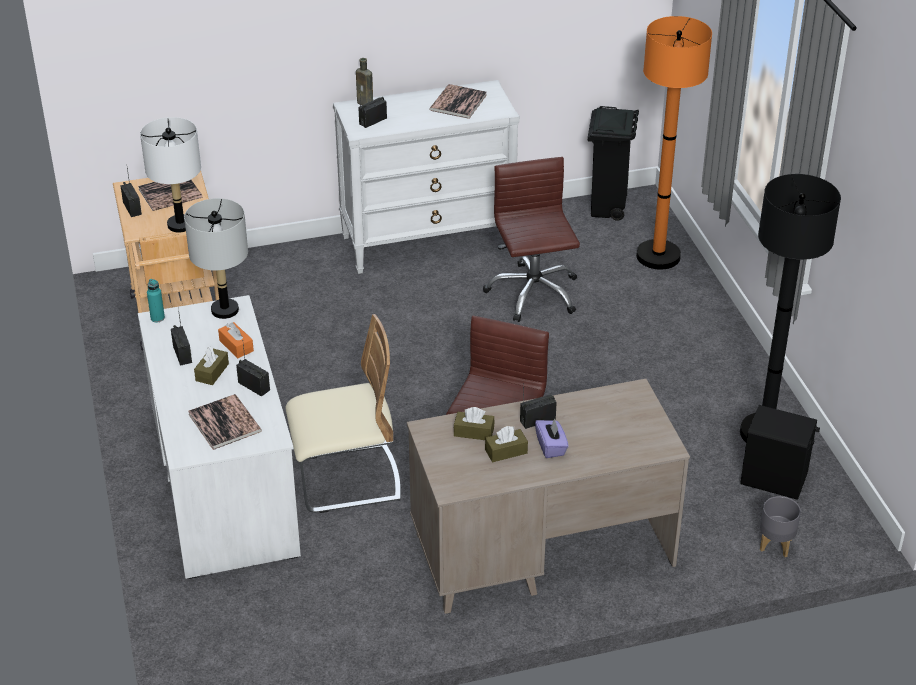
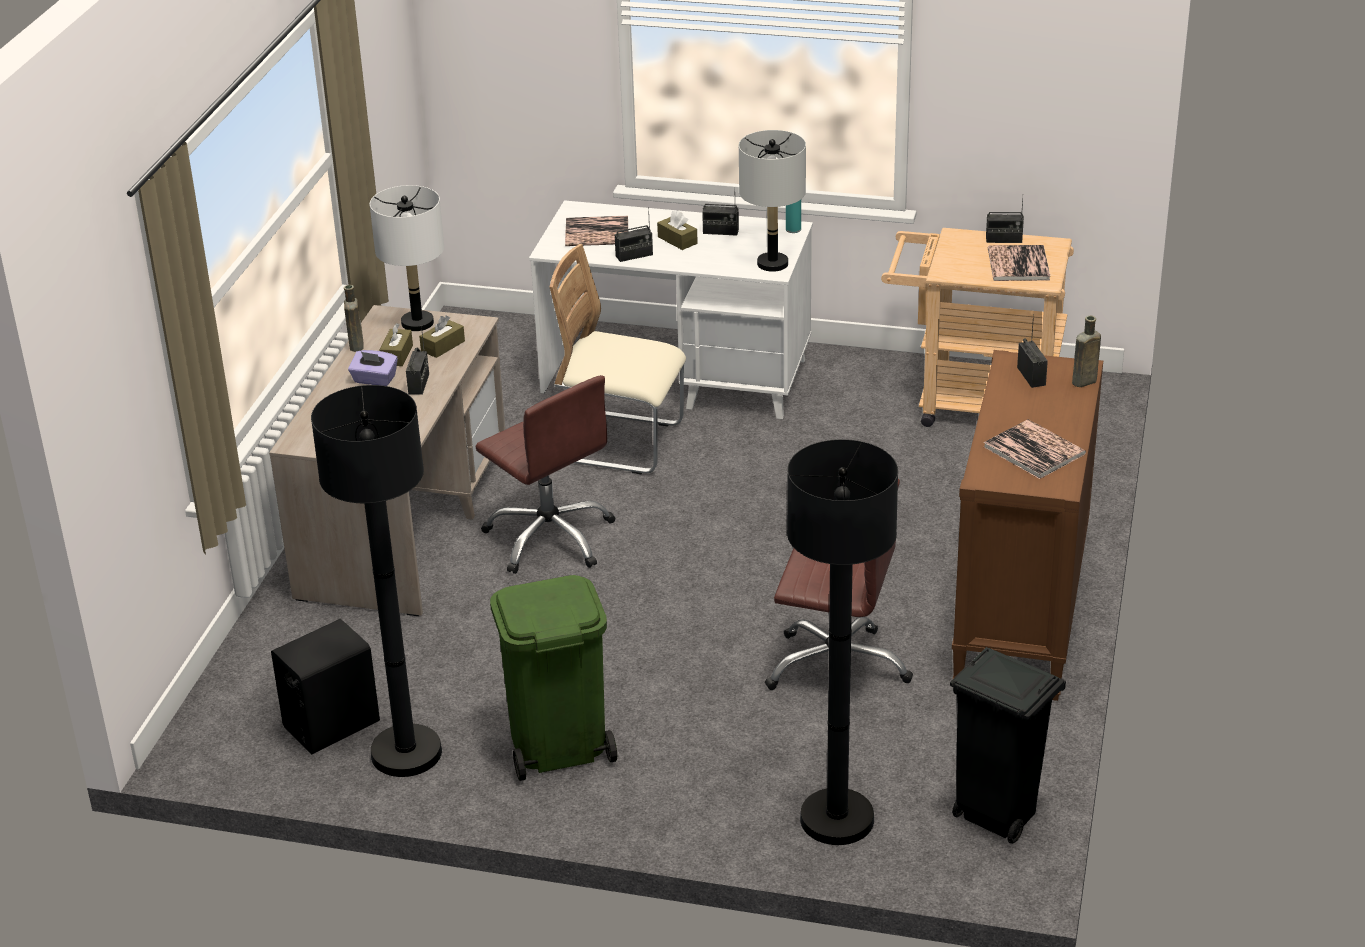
camera: 120 degrees right, 5 degrees down
white table lamp [140,117,201,232] -> white table lamp moved to [370,185,444,331]
orange tissue box [218,322,254,358] -> none
beige chair [285,314,401,513] -> beige chair turned 90 degrees clockwise [550,244,686,474]
white dresser [333,80,520,274] -> brown dresser [952,350,1103,701]
orange floor lamp [636,16,712,269] -> black floor lamp [787,439,898,845]
grey planter [760,496,801,557] -> none
none -> brown bottle [344,285,364,352]
none -> green trash can [490,575,617,781]

